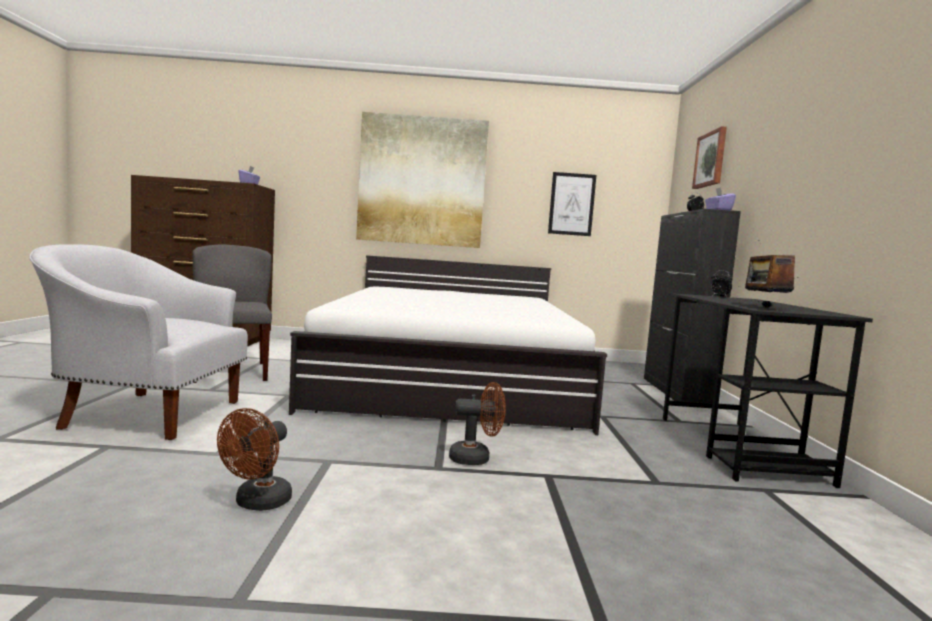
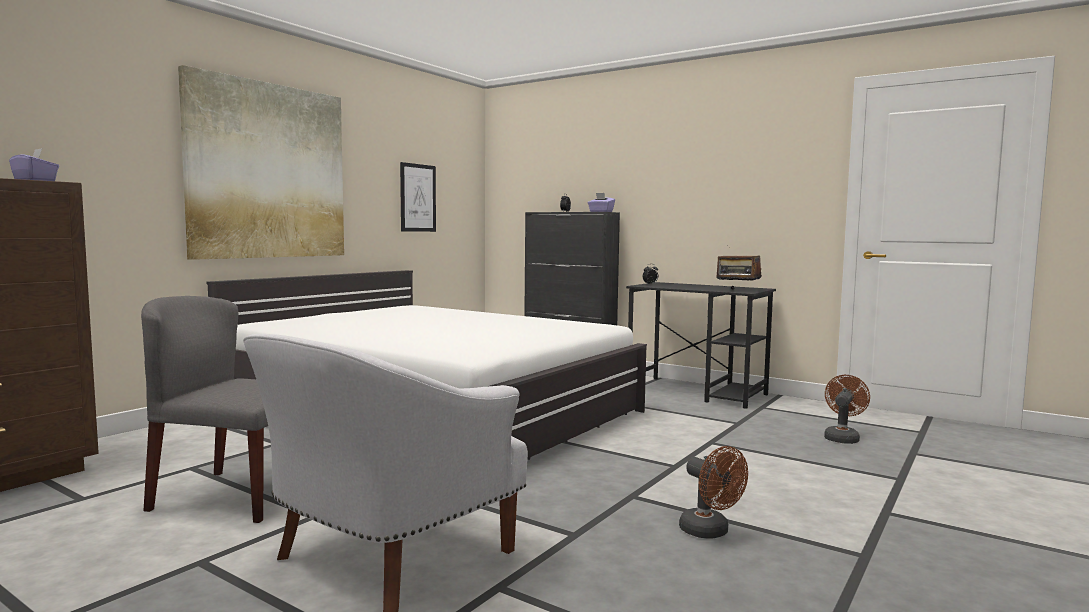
camera: 55 degrees left, 0 degrees up
brown fan [449,382,506,465] -> brown fan moved to [824,375,870,444]
picture [692,126,727,189] -> none

